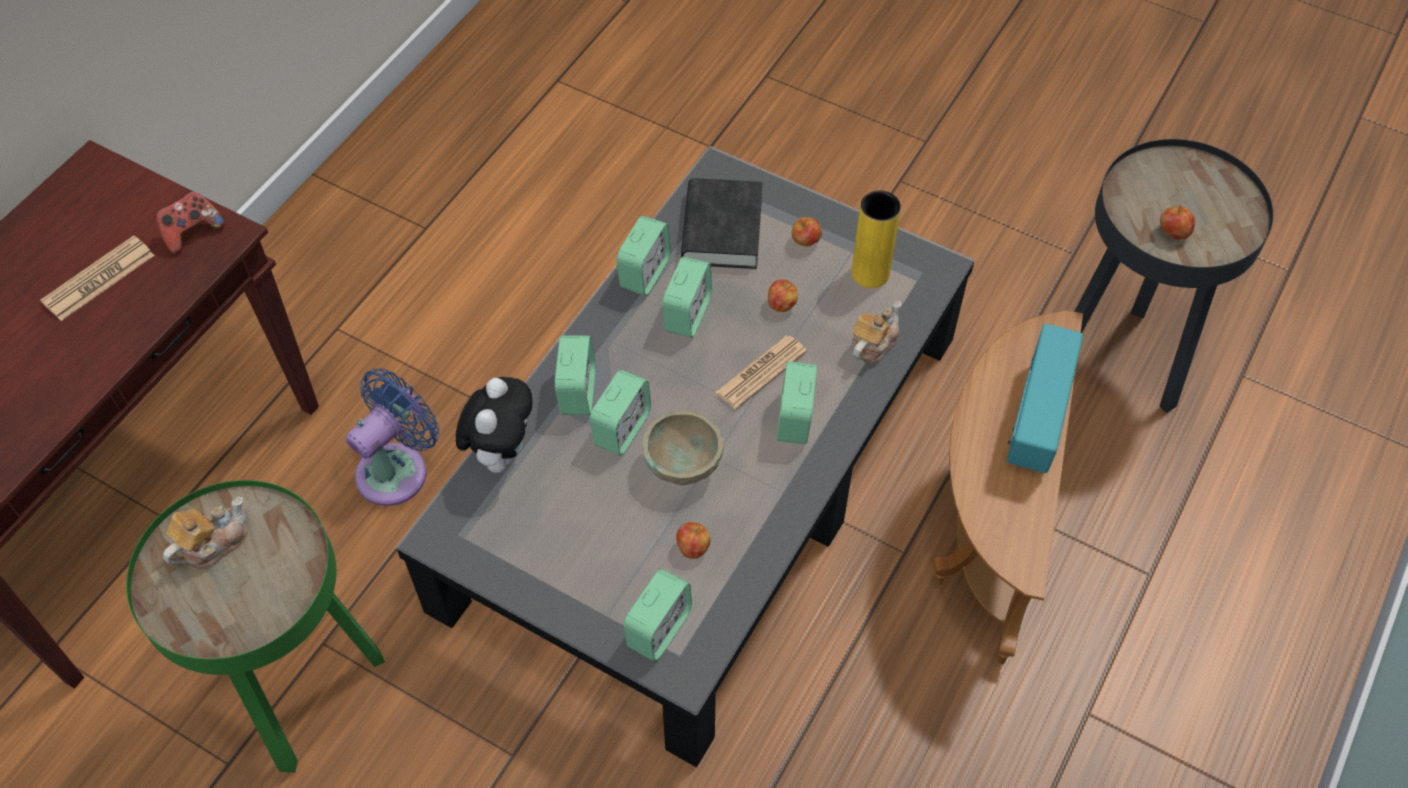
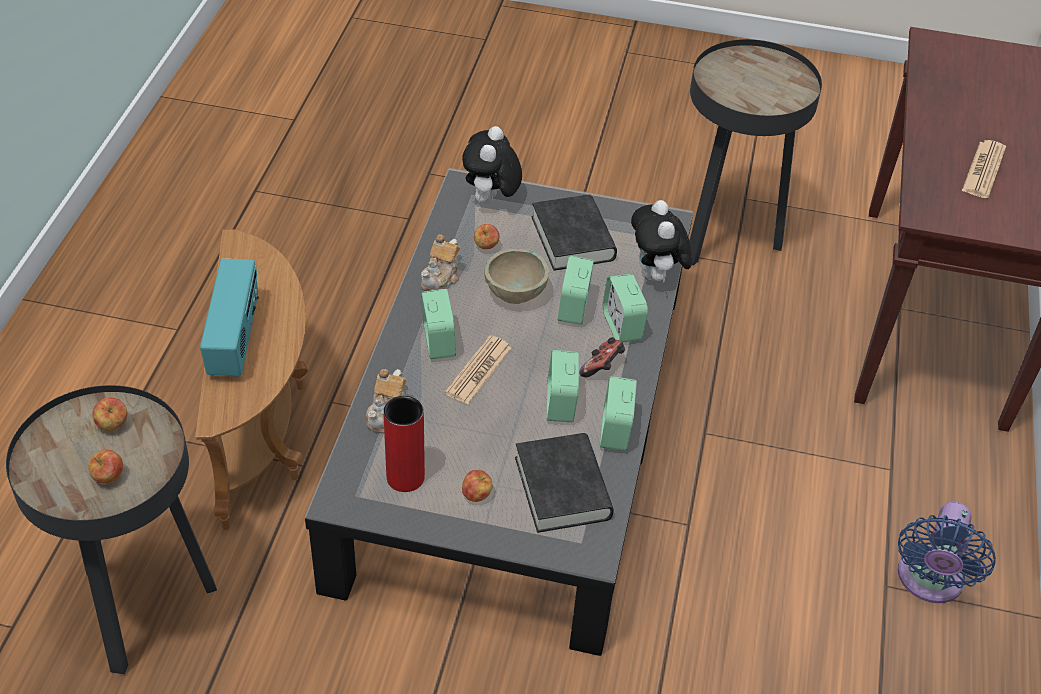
camera: 160 degrees right, 10 degrees down
green side table [126,480,385,773] -> black side table [689,39,822,265]
game controller [156,192,225,254] -> game controller moved to [579,337,625,377]
teapot [163,496,248,569] -> teapot moved to [421,234,460,291]
blue fan [346,368,440,506] -> blue fan moved to [898,502,996,603]
alarm clock [623,569,692,662] -> plush toy [462,126,522,203]
apple [768,279,798,312] -> apple moved to [88,450,123,483]
yellow vase [852,190,901,288] -> red vase [383,396,425,492]
none -> black book [532,195,617,271]

